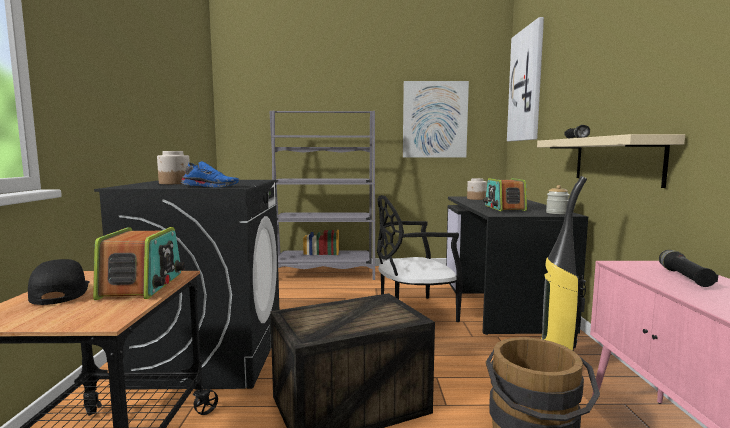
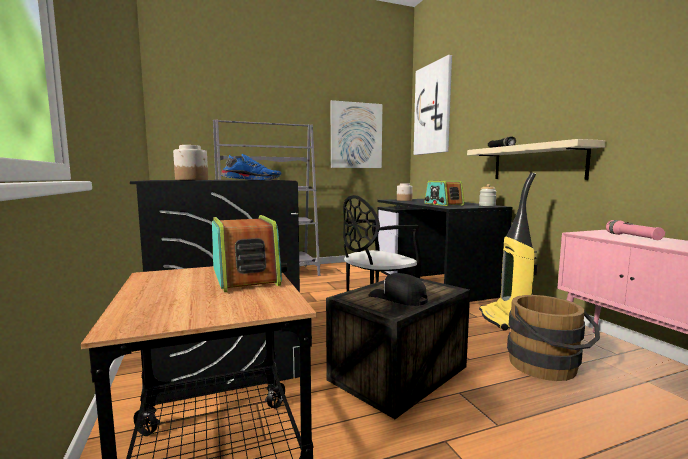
camera: 20 degrees left, 0 degrees up
black cap [28,259,90,305] -> black cap moved to [368,273,428,306]
black flashlight [659,250,718,287] -> pink flashlight [606,220,665,240]

